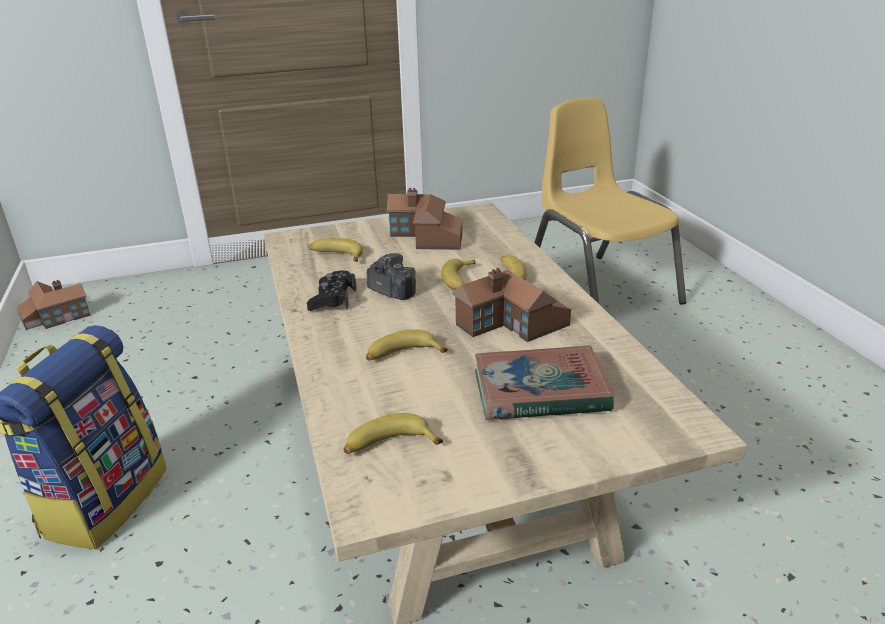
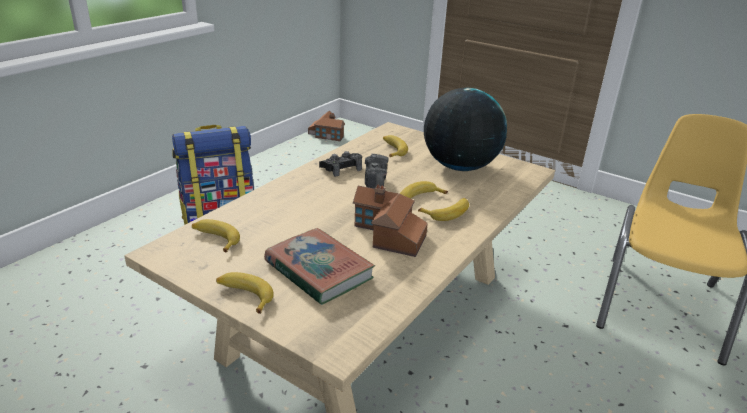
camera: 50 degrees right, 0 degrees up
banana [366,329,448,361] -> banana moved to [216,272,274,314]
toy house [387,188,463,250] -> globe [424,88,507,171]

